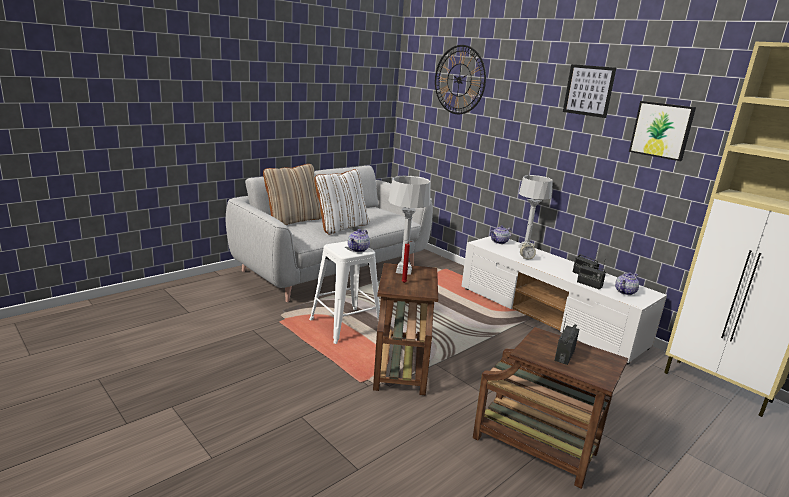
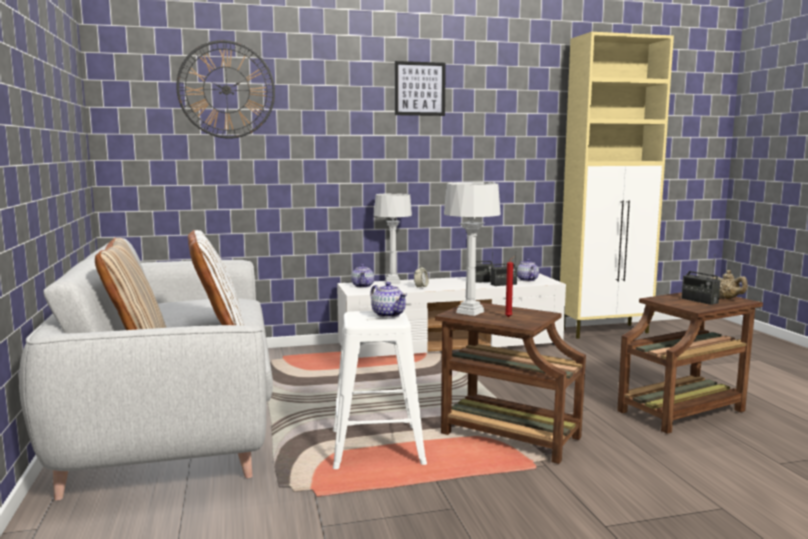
camera: 60 degrees left, 10 degrees down
picture [629,101,696,161] -> none
none -> beige teapot [711,270,748,299]

